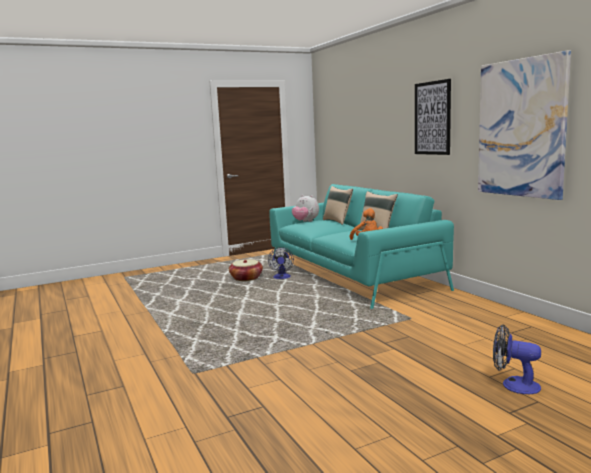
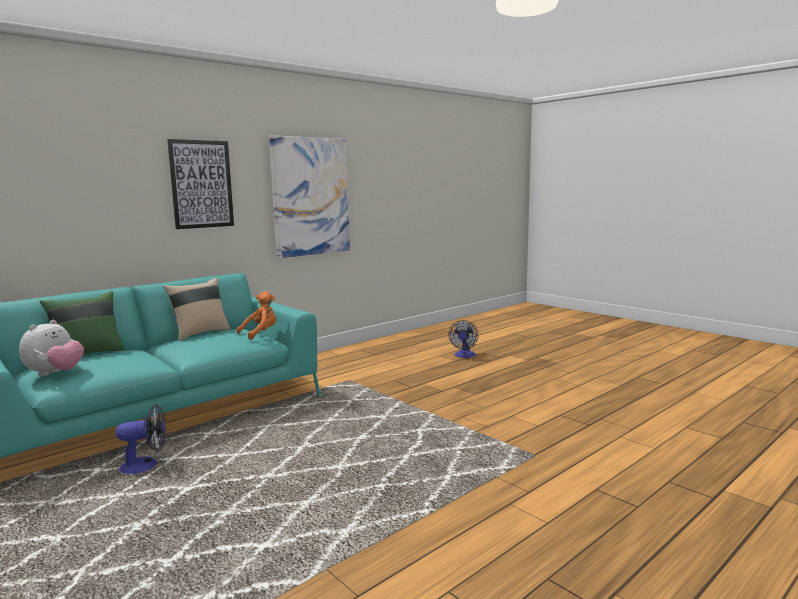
camera: 105 degrees left, 0 degrees up
basket [229,259,263,281] -> none
beige pillow [323,186,353,225] -> green pillow [40,291,125,355]

